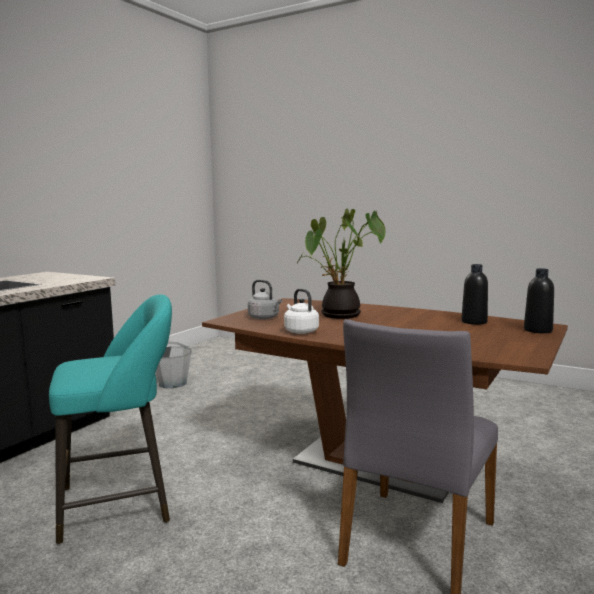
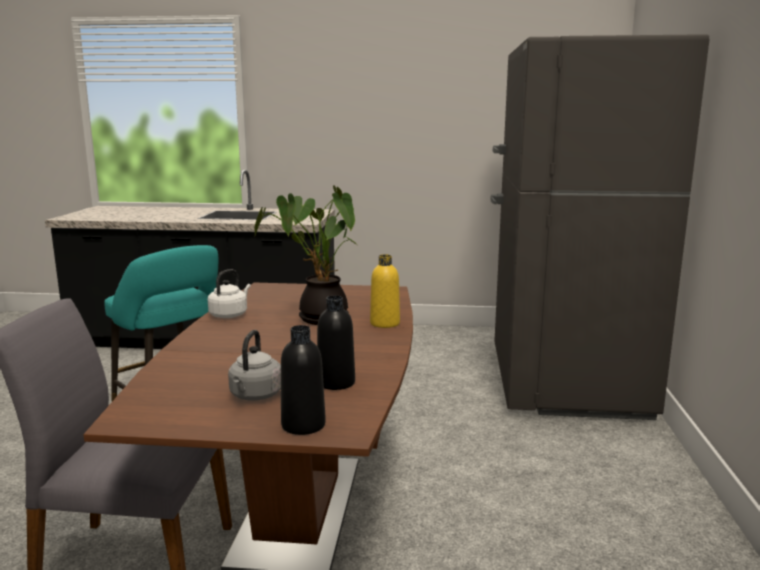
camera: 65 degrees right, 5 degrees up
grey bucket [156,341,192,388] -> none
grey kettle [248,280,282,319] -> grey kettle moved to [228,330,281,400]
none -> yellow bottle [370,254,400,328]
none -> grey fridge [490,34,709,420]

